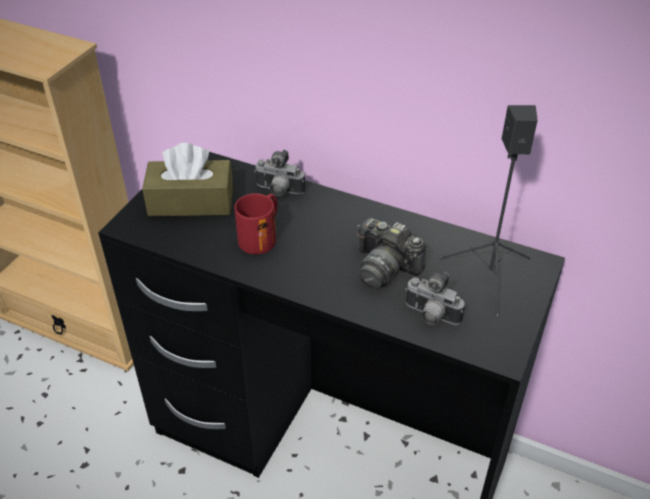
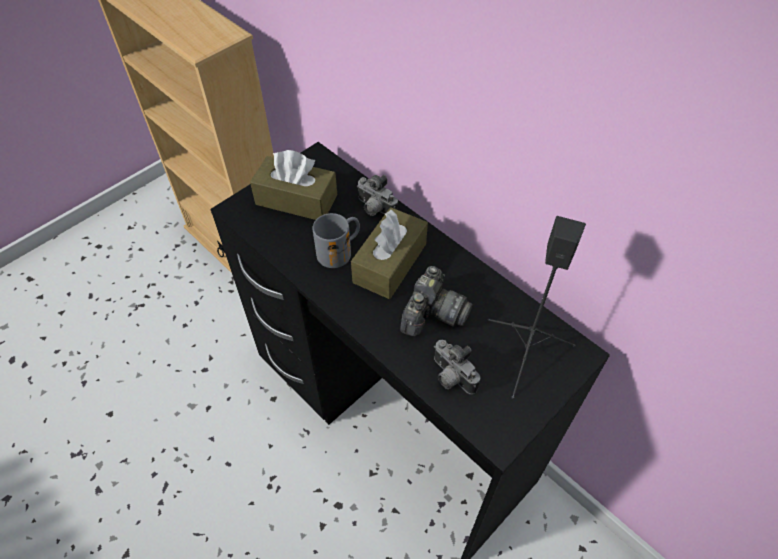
camera: 20 degrees right, 10 degrees up
red mug [234,193,278,254] -> grey mug [313,213,360,268]
camera [357,218,426,289] -> camera turned 120 degrees counterclockwise [400,266,473,337]
none -> brown tissue box [351,207,428,299]

